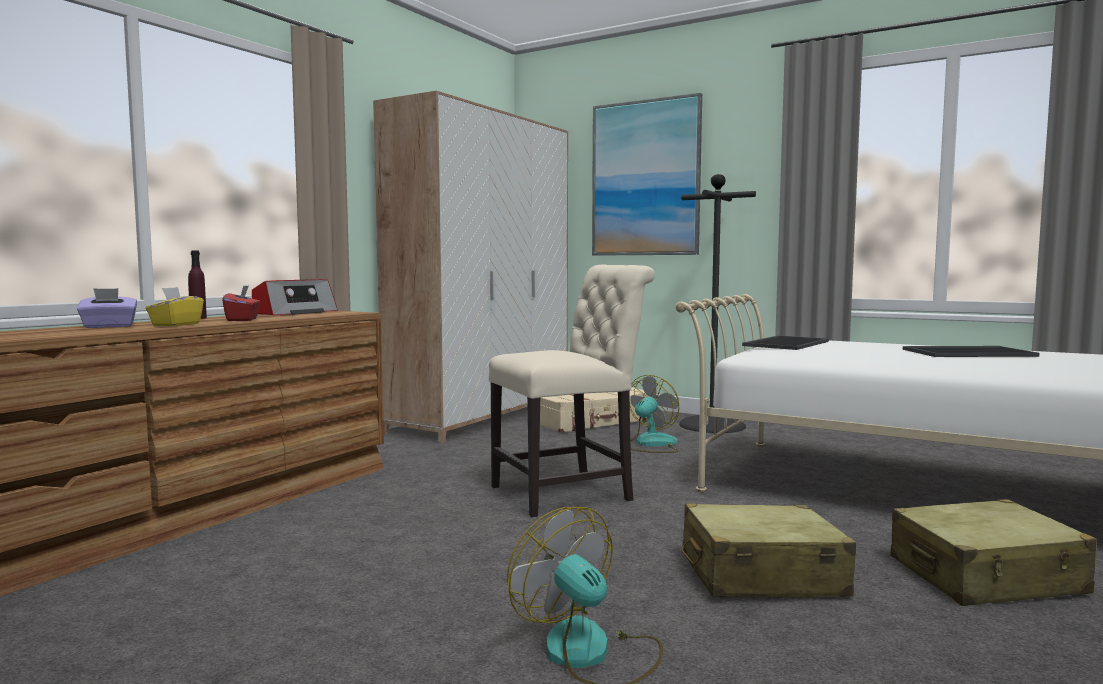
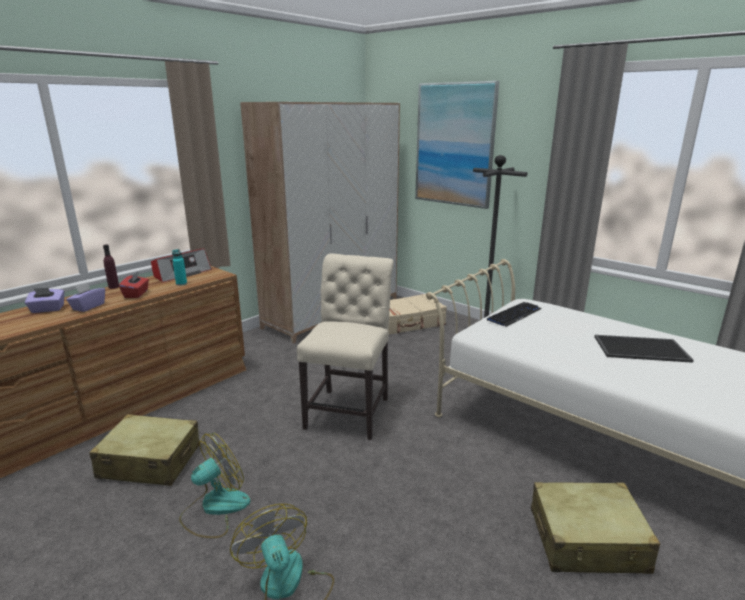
camera: 10 degrees right, 15 degrees up
yellow tissue box [146,287,204,326] -> purple tissue box [66,282,105,312]
beige chair [489,265,655,518] -> beige chair turned 60 degrees counterclockwise [297,254,394,440]
fan [629,375,679,453] -> fan moved to [179,433,250,538]
beige suitcase [681,503,856,597] -> beige suitcase moved to [89,414,199,486]
tray [742,336,829,350] -> keyboard [487,302,541,327]
none -> turquoise bottle [172,249,187,286]

